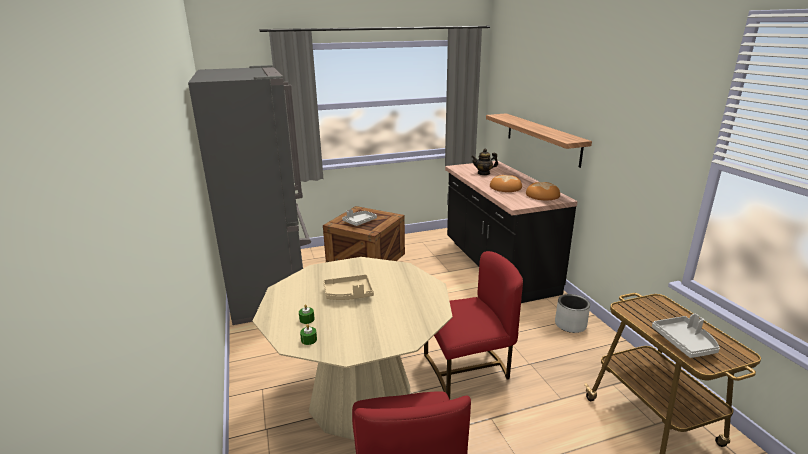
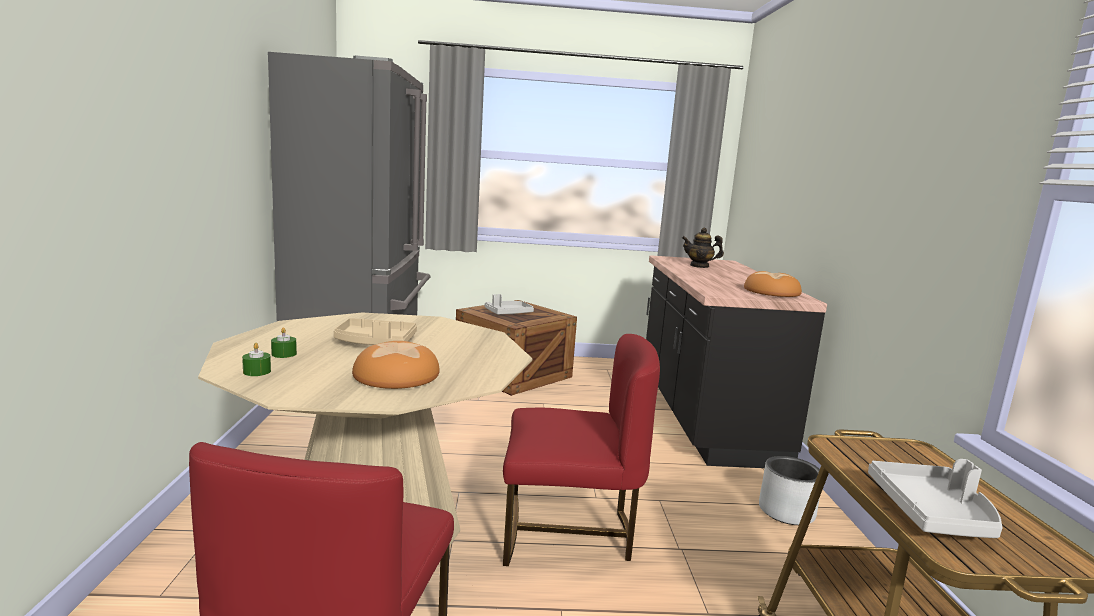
camera: 15 degrees right, 10 degrees down
shelf [486,114,592,168] -> none
bread [490,175,522,192] -> bread moved to [352,341,440,389]

